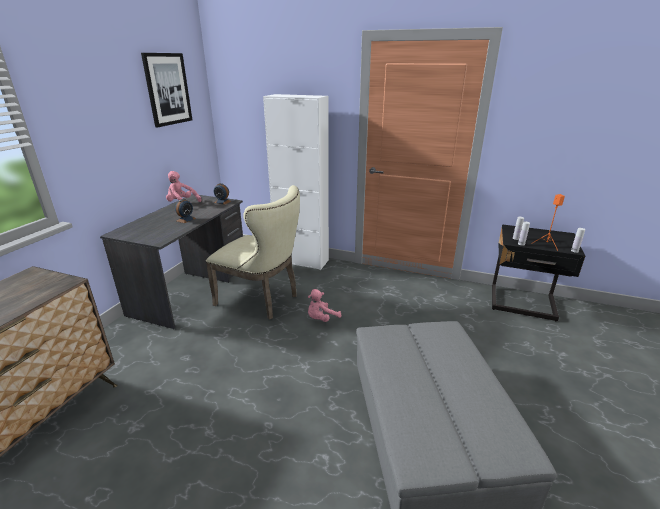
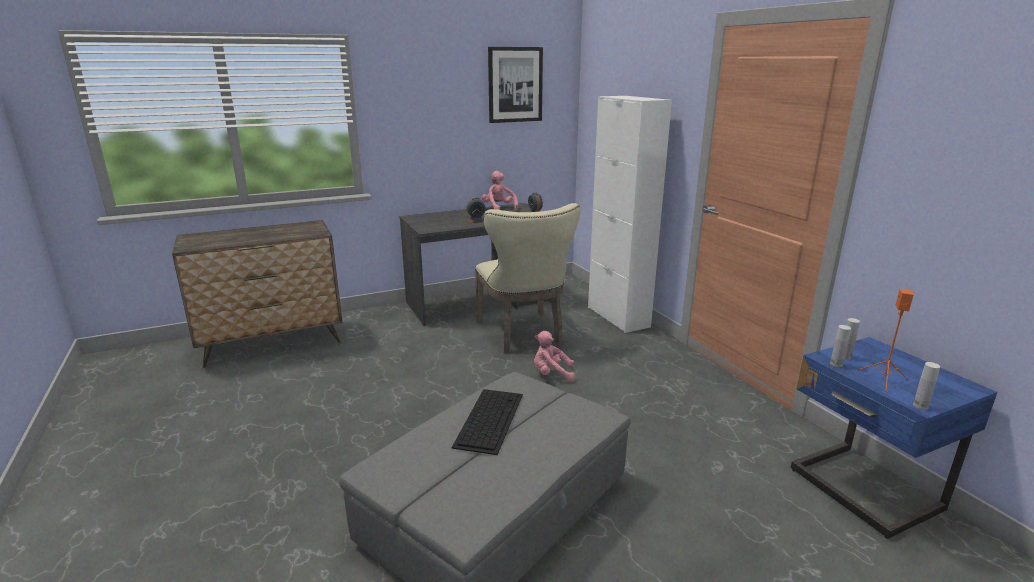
camera: 45 degrees right, 5 degrees down
black nightstand [492,224,585,322] -> blue nightstand [791,337,997,539]
none -> keyboard [452,389,523,455]

